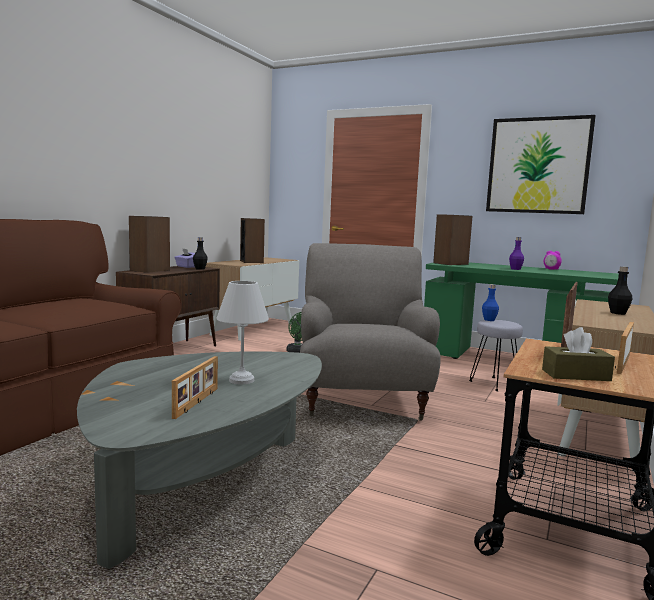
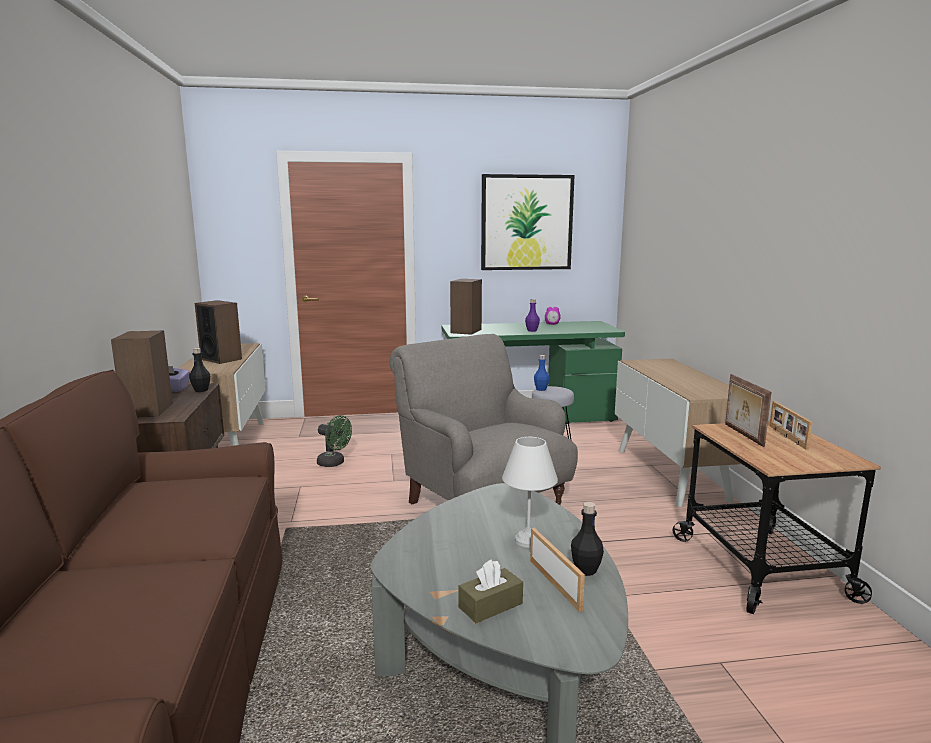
camera: 35 degrees left, 5 degrees up
brown tissue box [542,327,615,381] -> brown tissue box moved to [459,559,523,623]
black bottle [608,266,632,315] -> black bottle moved to [571,502,604,576]

